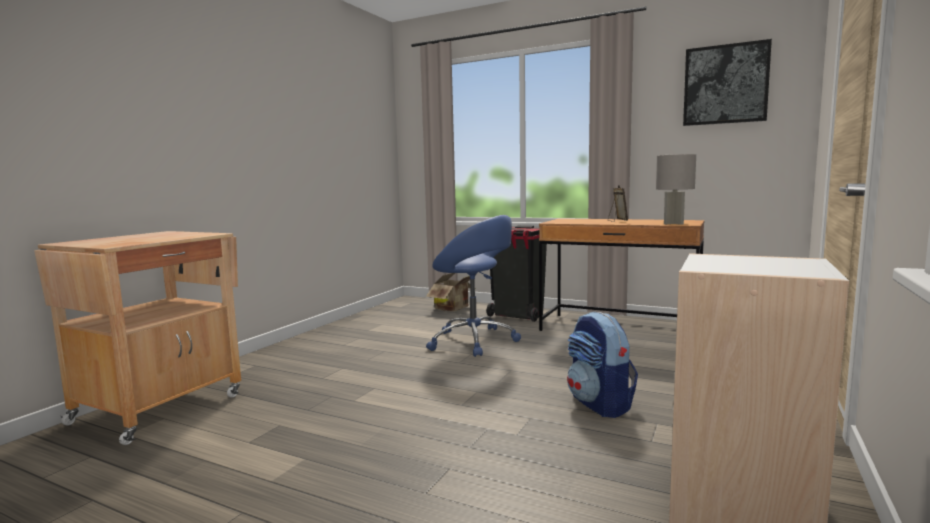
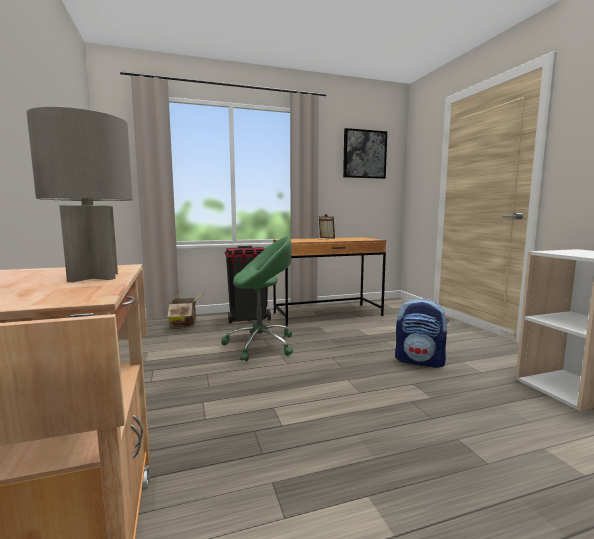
camera: 45 degrees left, 0 degrees up
blue office chair [426,215,521,357] -> green office chair [221,236,293,361]
grey table lamp [656,154,696,225] -> grey table lamp moved to [27,106,133,282]

